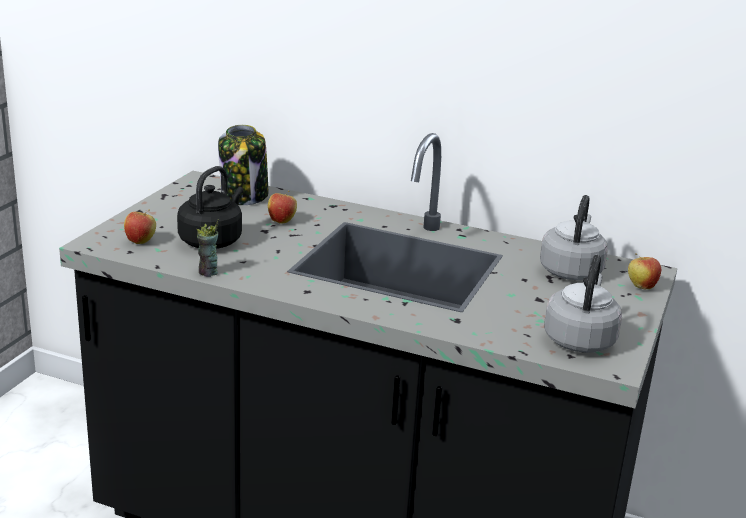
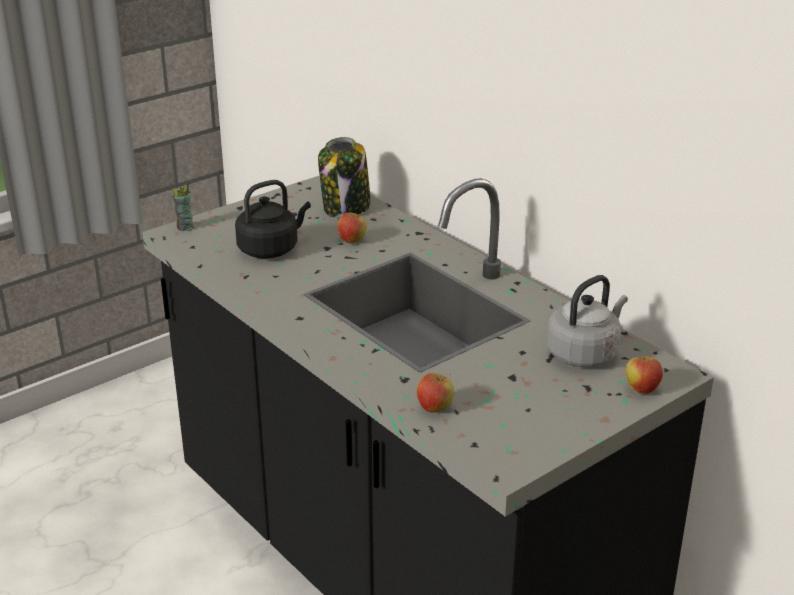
camera: 30 degrees right, 5 degrees up
apple [124,209,156,244] -> apple moved to [417,373,455,413]
cup [197,219,219,277] -> cup moved to [173,183,194,231]
grey kettle [544,255,622,353] -> none

